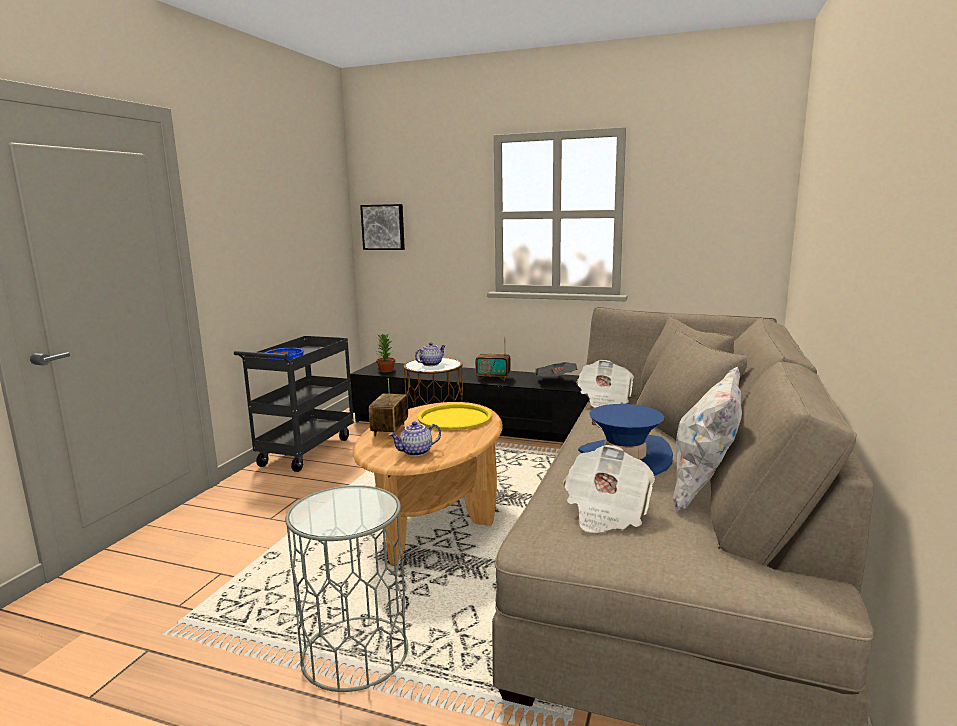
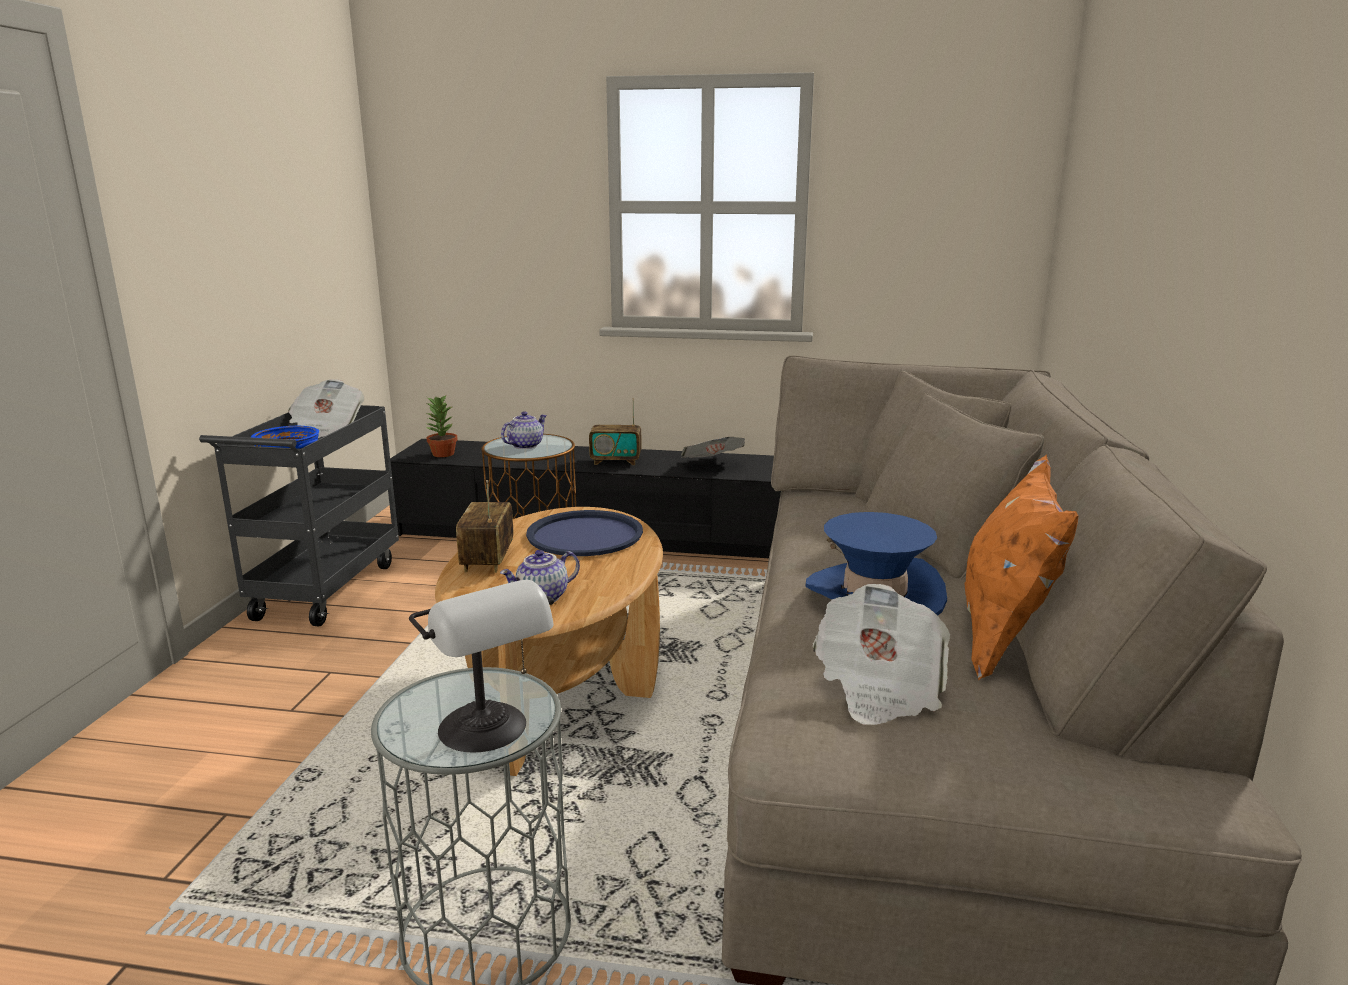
camera: 10 degrees left, 5 degrees up
picture [360,204,405,250] -> none
yellow tray [417,403,492,430] -> blue tray [526,510,643,556]
newspaper [577,360,634,408] -> newspaper moved to [288,379,364,438]
white pillow [673,366,742,512] -> orange pillow [964,454,1079,681]
none -> table lamp [409,579,554,753]

